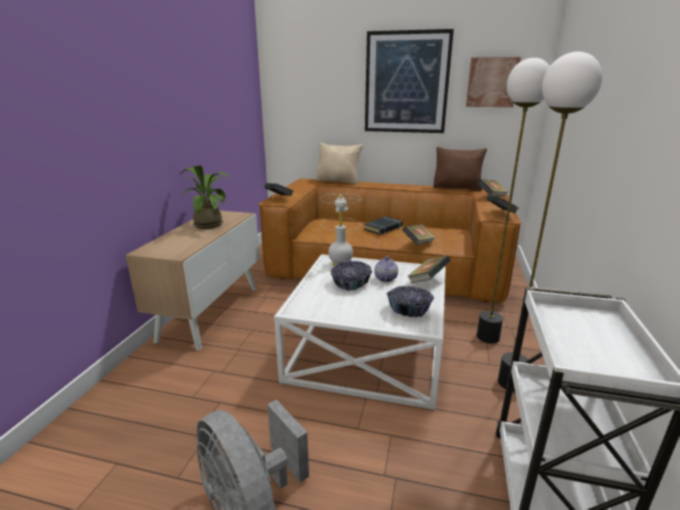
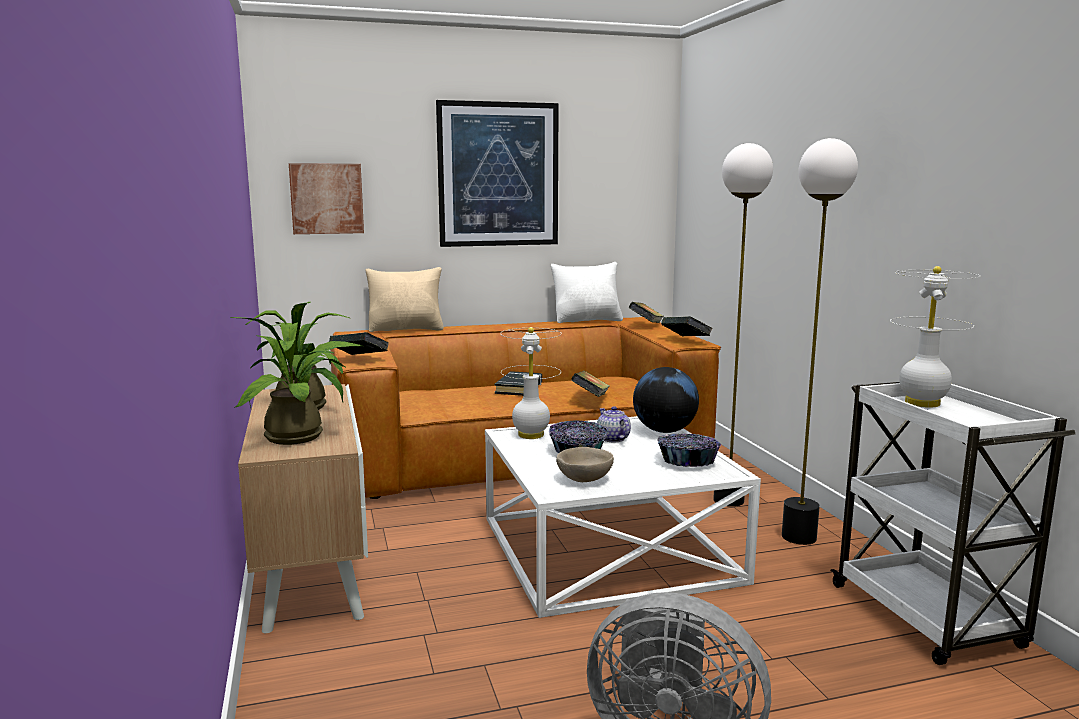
camera: 30 degrees left, 10 degrees down
book [408,255,451,283] -> globe [633,367,699,433]
brown pillow [433,147,487,191] -> white pillow [551,262,623,323]
picture [466,57,521,107] -> picture moved to [289,163,364,234]
none -> potted plant [230,317,362,445]
none -> beige bowl [556,447,614,482]
none -> white table lamp [890,266,980,408]

